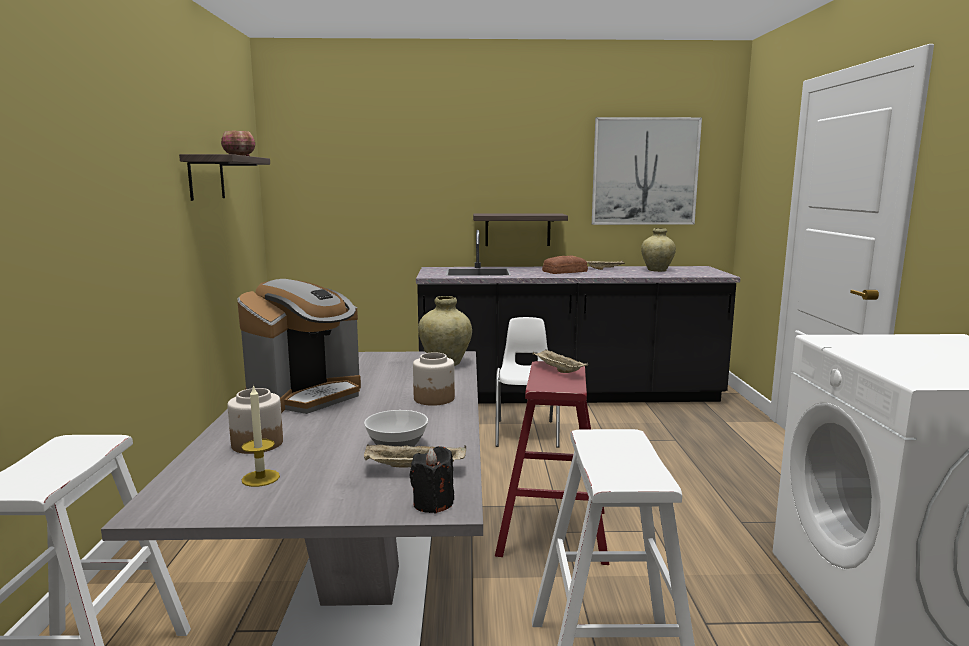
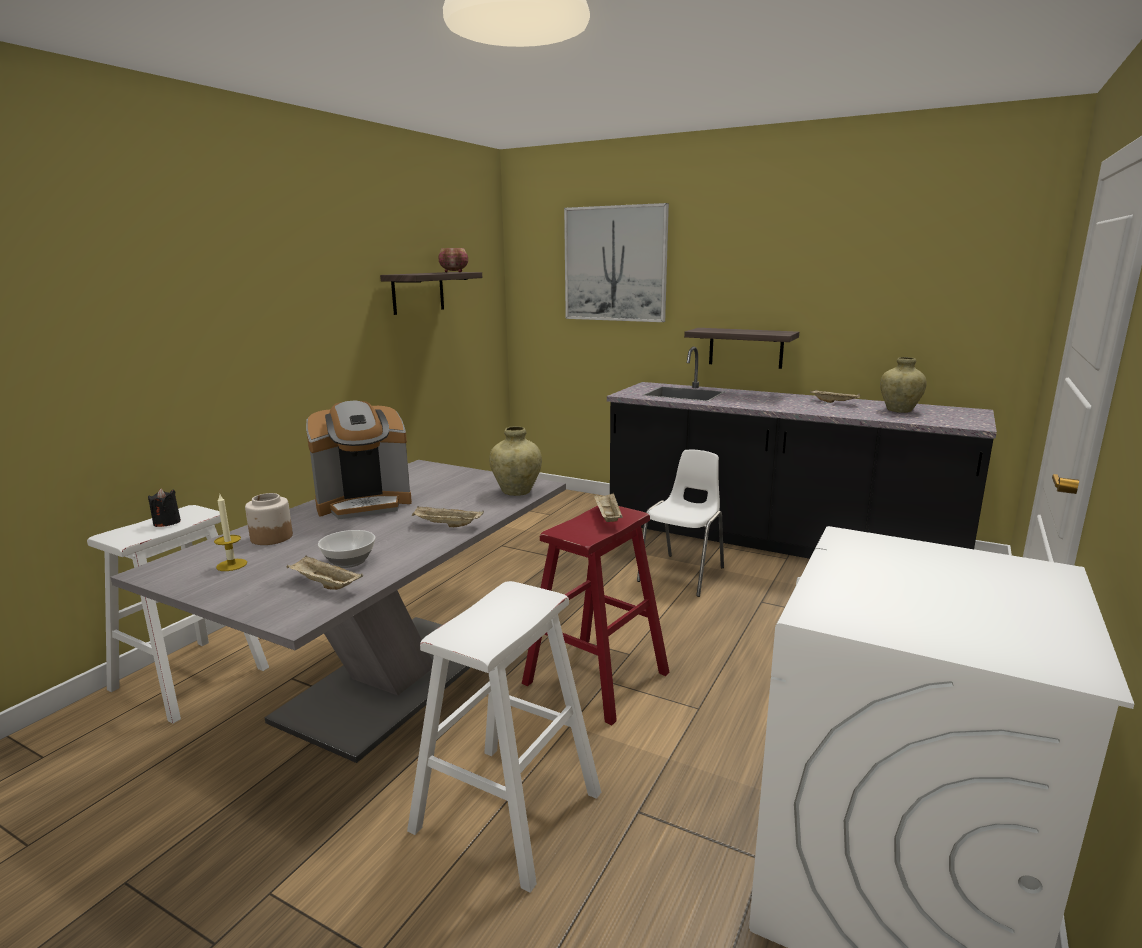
camera: 30 degrees right, 5 degrees up
black candle [410,446,454,513] -> black candle moved to [148,488,181,527]
jar [413,353,455,406] -> beige tray [412,506,484,527]
bread [542,256,588,274] -> none
picture [592,117,702,225] -> picture moved to [564,203,669,322]

